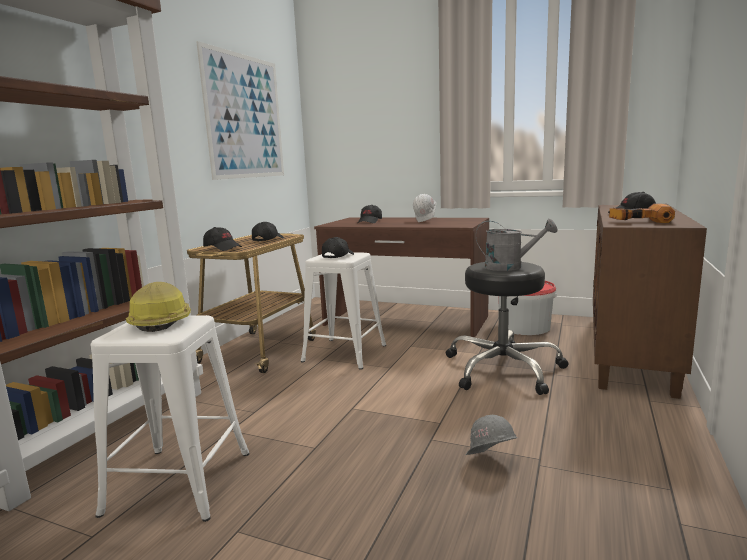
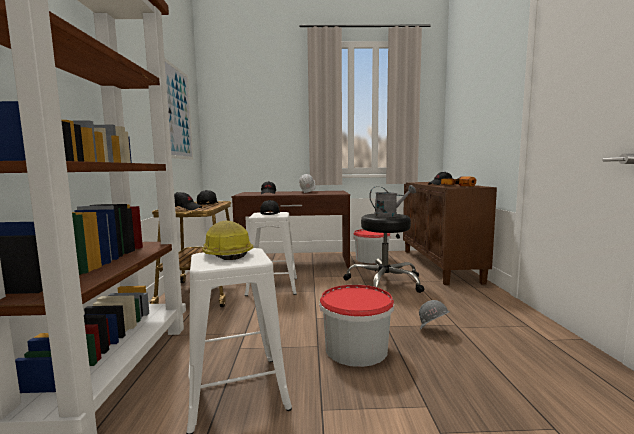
camera: 25 degrees left, 5 degrees down
none -> bucket [319,285,394,367]

